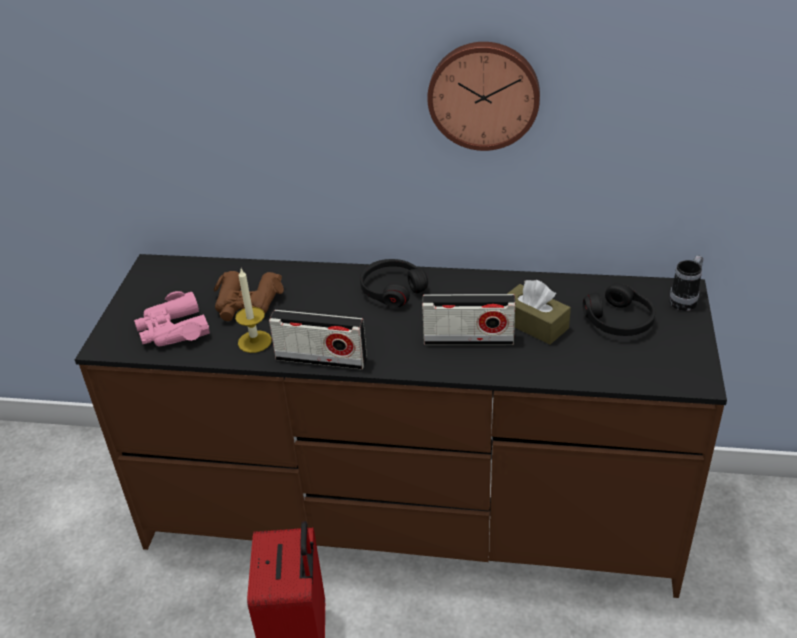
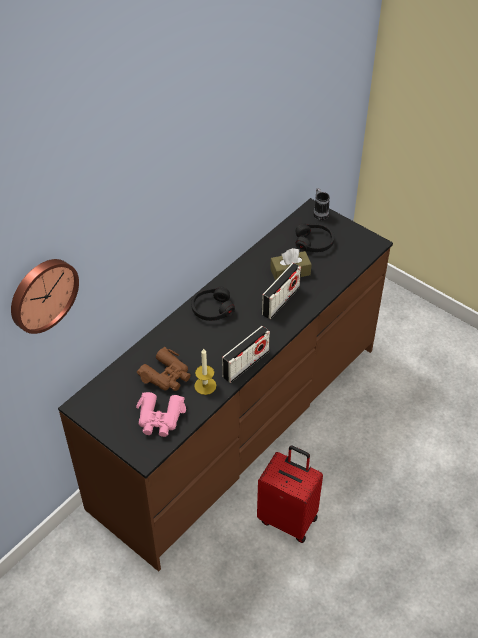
camera: 60 degrees left, 10 degrees up
wall clock [427,42,540,151] -> wall clock moved to [11,259,79,334]

